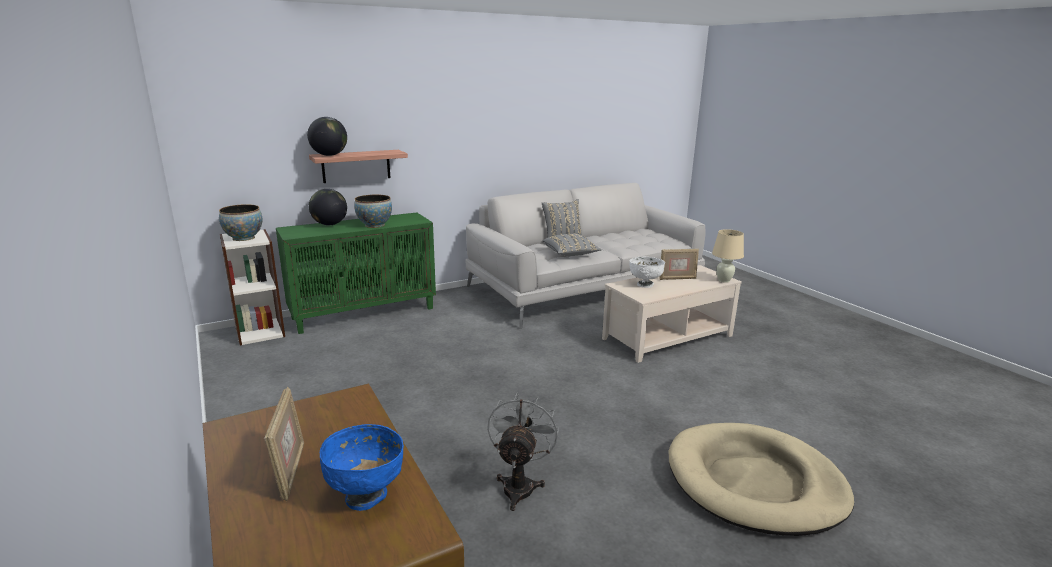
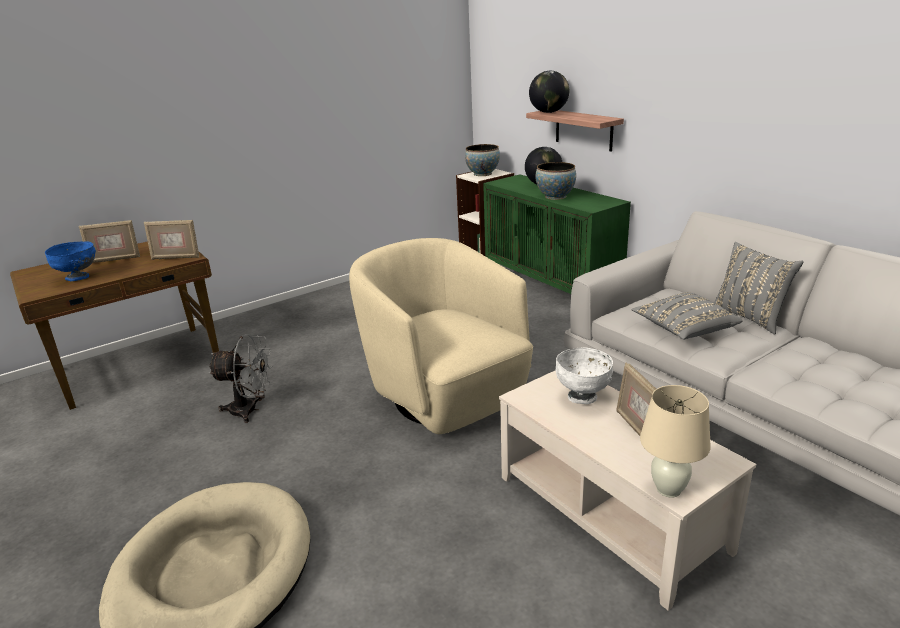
camera: 85 degrees right, 5 degrees up
none -> picture frame [144,220,199,260]
none -> beige armchair [349,238,533,434]

